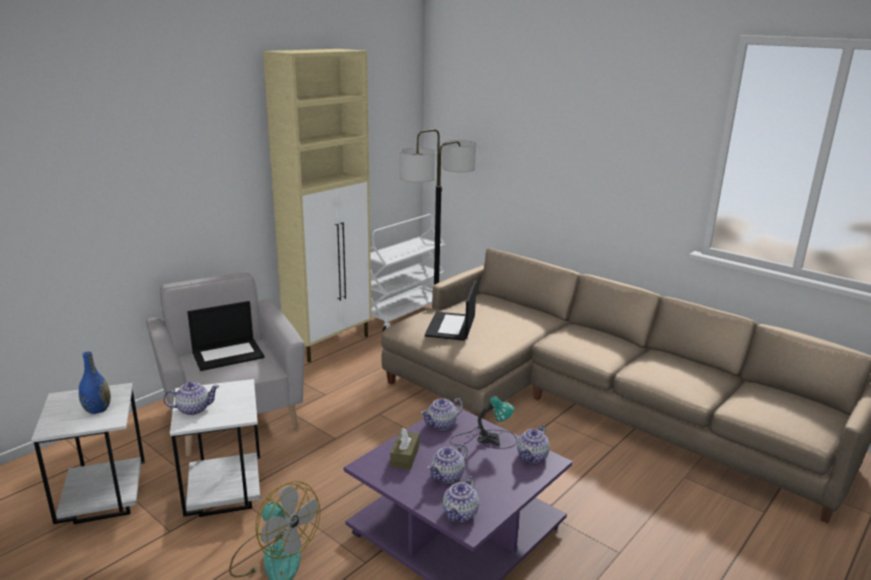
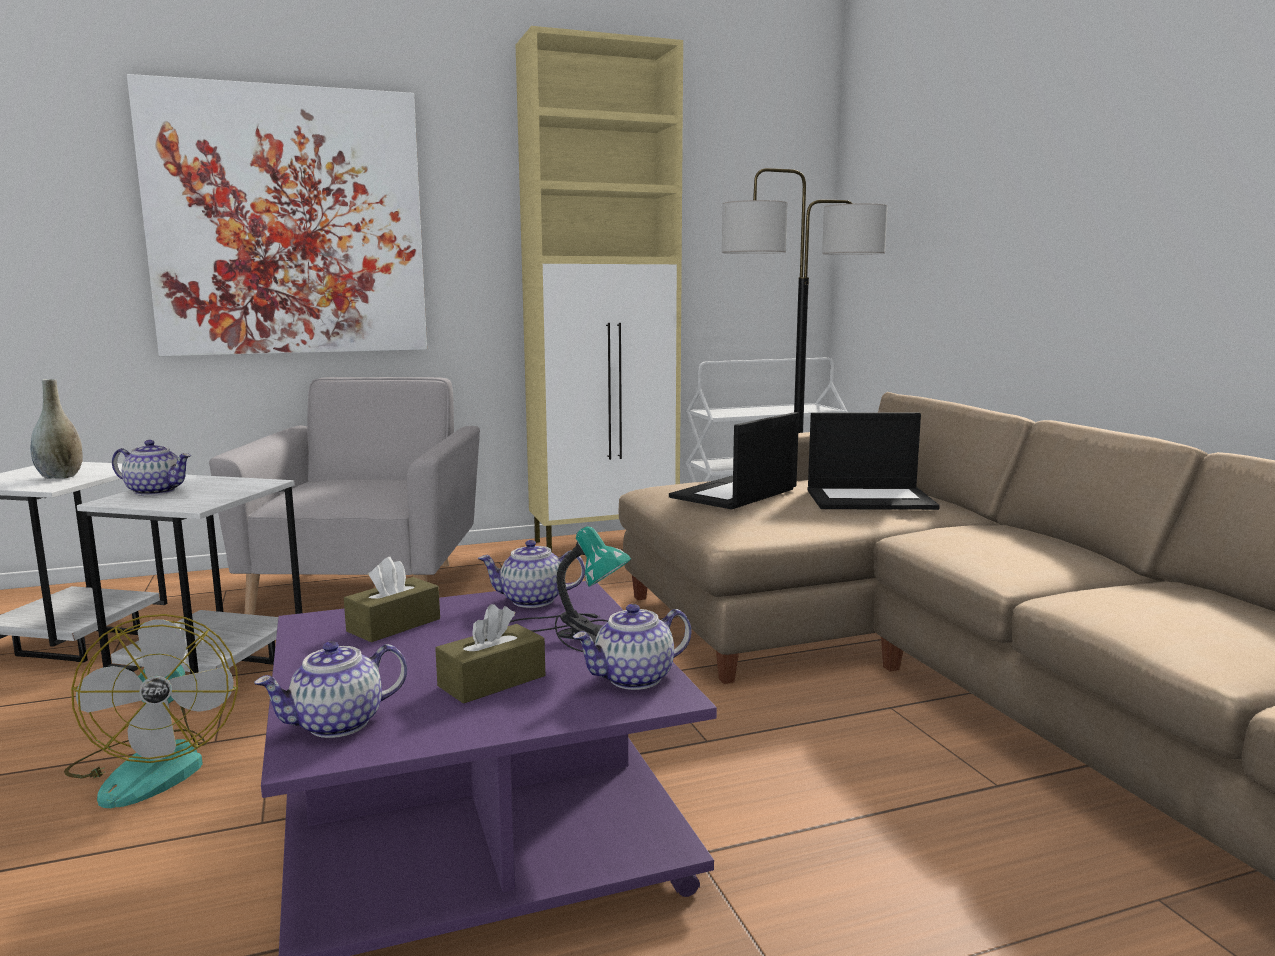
camera: 30 degrees right, 10 degrees down
blue vase [79,351,111,414] -> grey vase [30,379,83,479]
laptop [187,301,265,371] -> laptop moved to [808,412,940,510]
teapot [427,444,467,483] -> none
none -> picture [127,74,427,356]
none -> brown tissue box [435,604,545,704]

